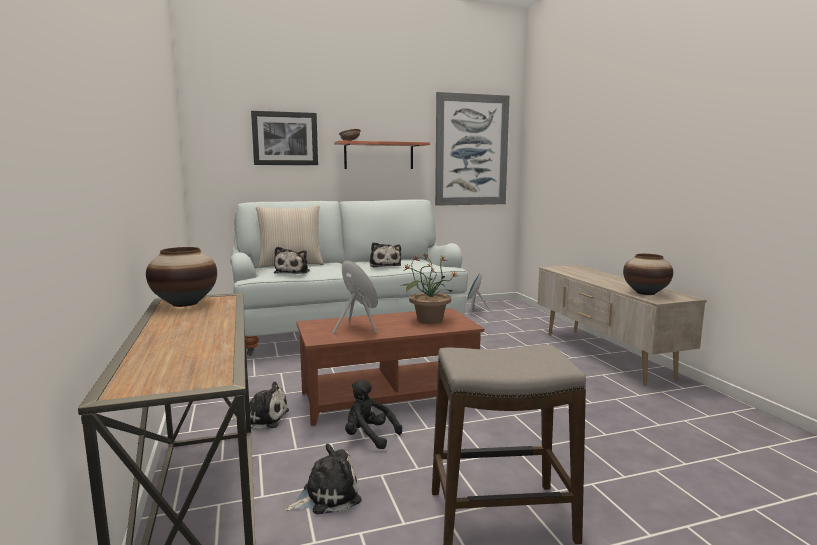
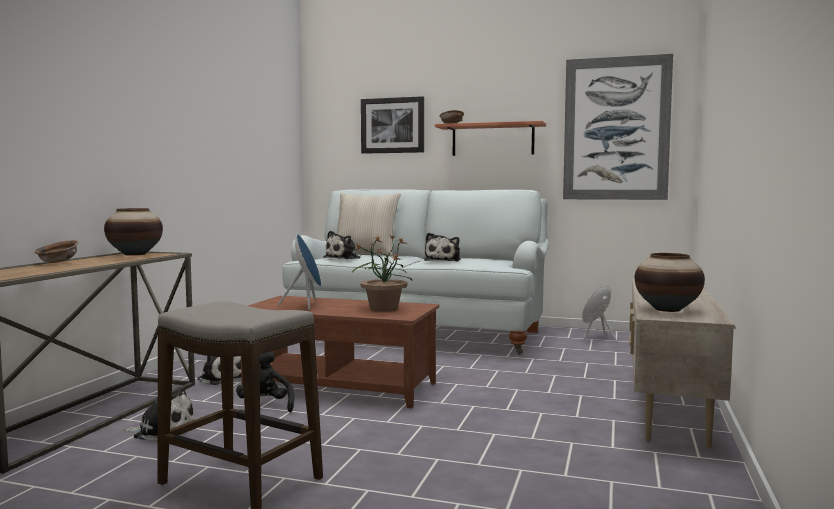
camera: 35 degrees right, 5 degrees down
none -> brown bowl [34,240,78,263]

